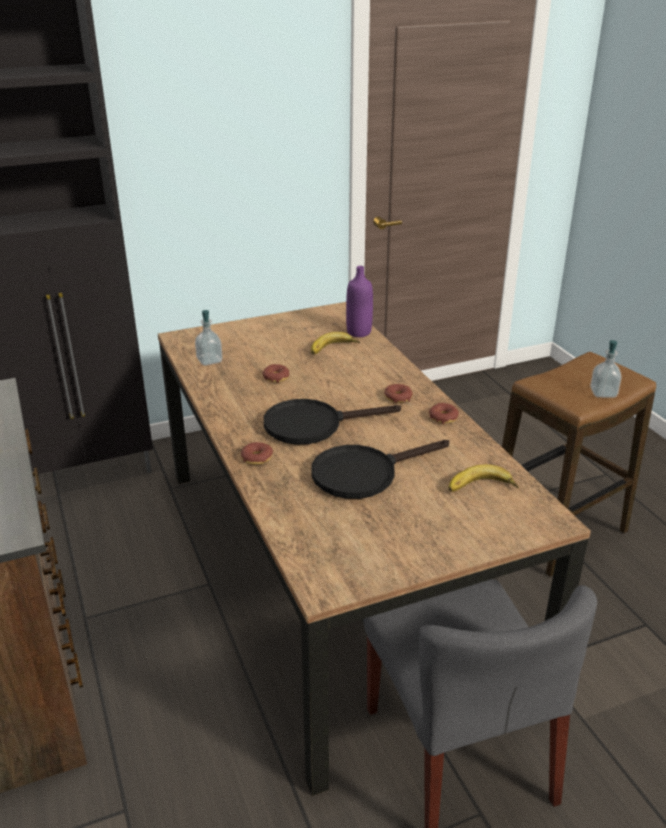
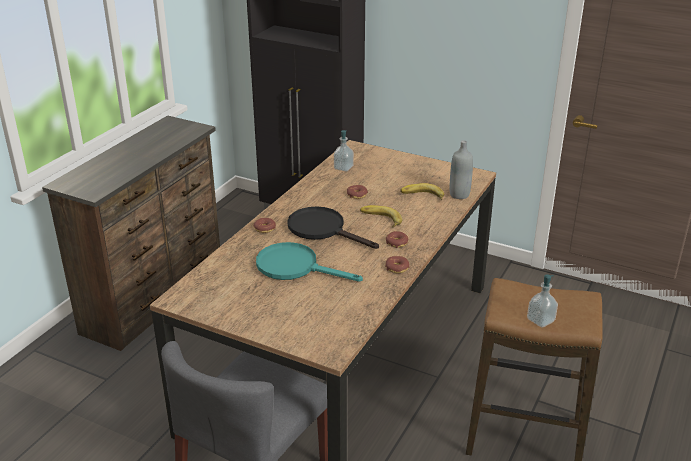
camera: 50 degrees right, 0 degrees up
black frying pan [311,440,449,499] -> turquoise frying pan [256,242,363,282]
purple bottle [346,266,373,337] -> grey bottle [450,140,473,199]
banana [449,464,519,492] -> banana moved to [360,205,402,228]

